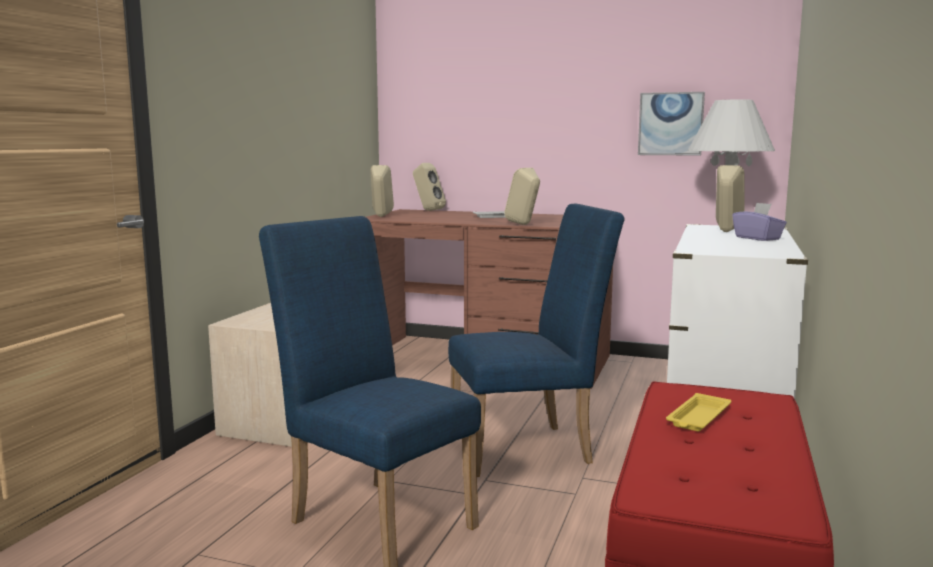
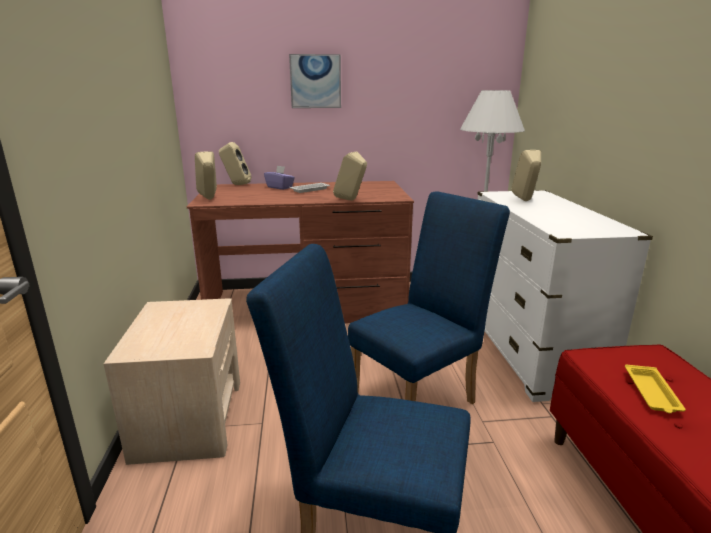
camera: 25 degrees left, 10 degrees up
picture [638,92,705,156] -> picture moved to [289,54,341,108]
purple tissue box [732,203,787,241] -> purple tissue box moved to [264,165,295,190]

